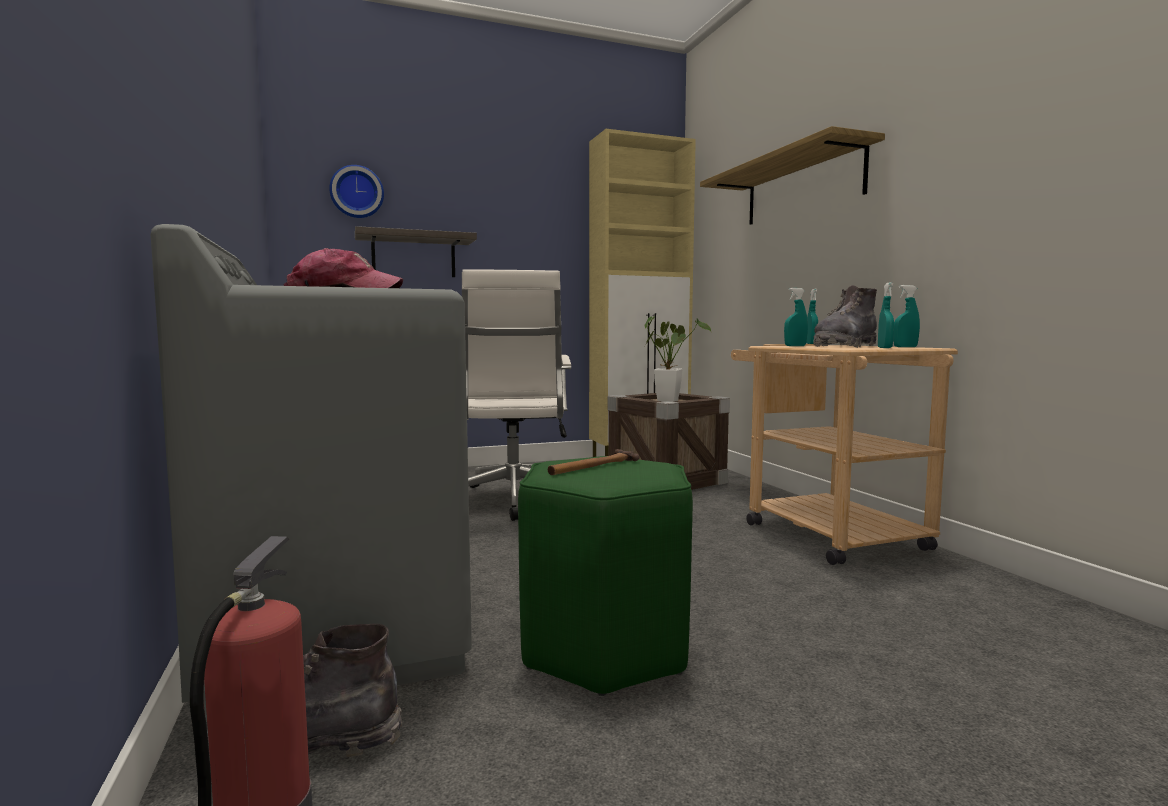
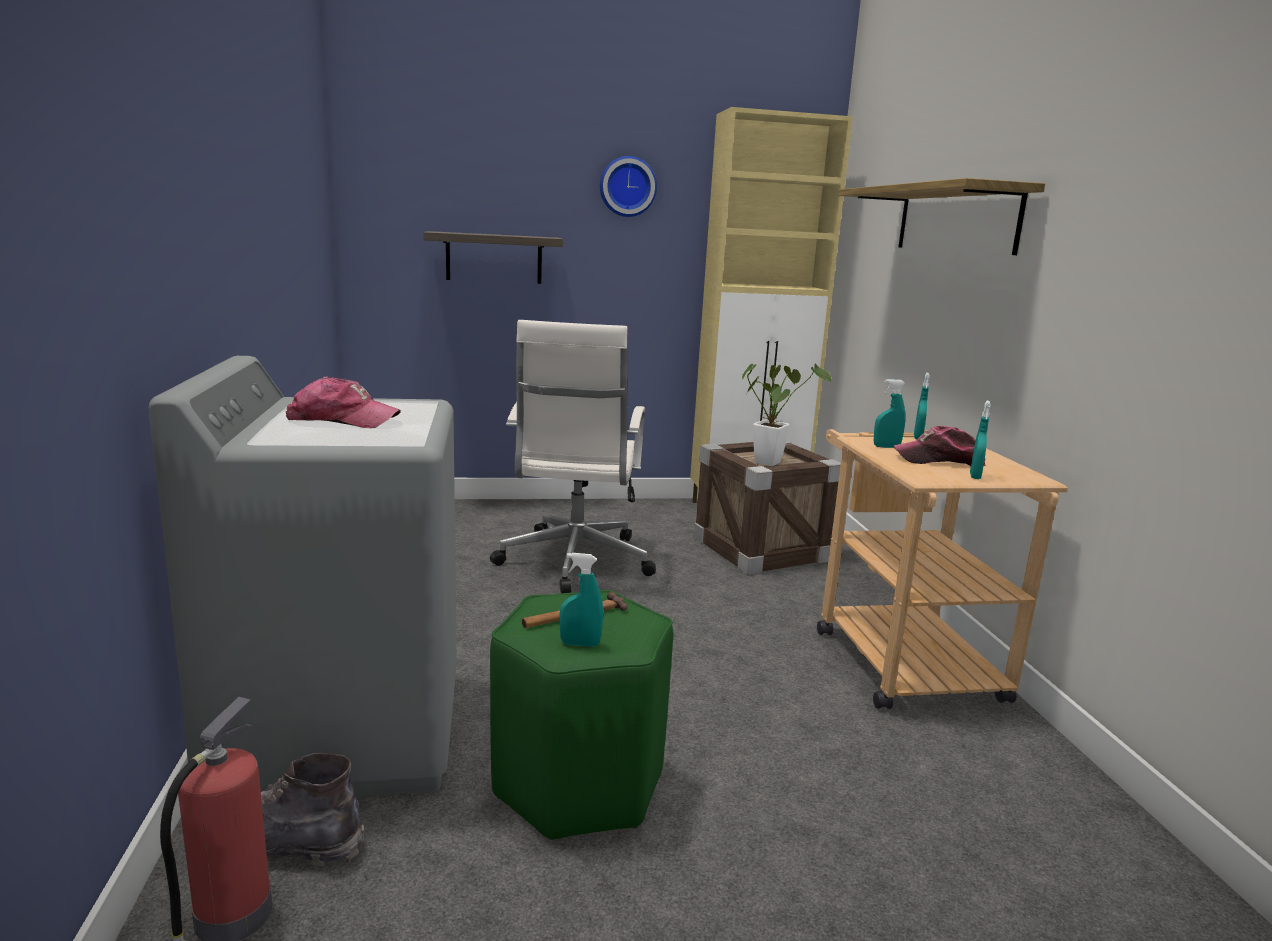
camera: 10 degrees right, 10 degrees up
wall clock [329,165,384,218] -> wall clock moved to [600,156,657,217]
grey boot [813,285,877,348] -> cap [893,426,985,466]
turquoise spray bottle [893,285,920,347] -> turquoise spray bottle moved to [560,553,603,646]

